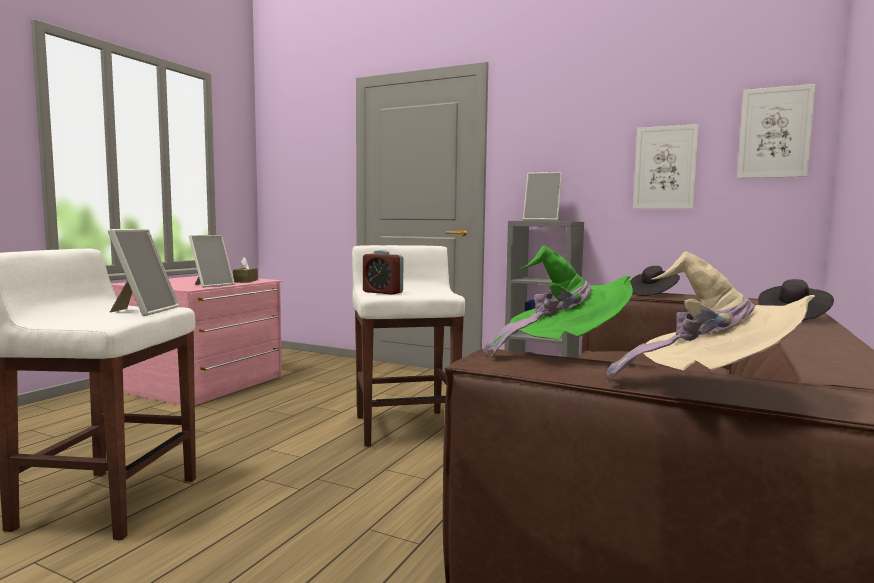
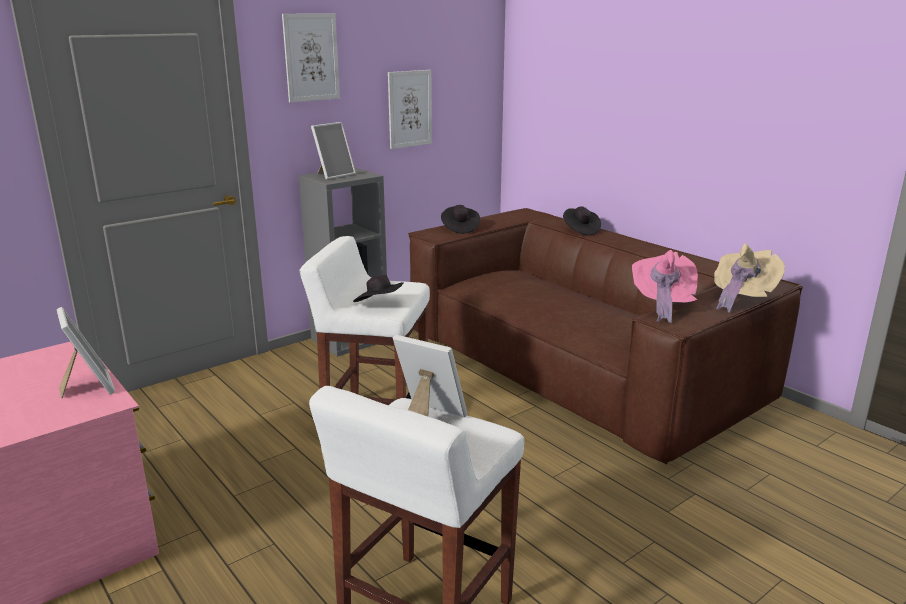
camera: 65 degrees left, 15 degrees up
brown tissue box [233,257,258,283] -> none
alarm clock [363,250,403,295] -> black hat [353,275,404,302]
green hat [483,245,633,358] -> pink hat [632,250,698,323]
picture [737,84,816,178] -> picture moved to [282,13,340,103]

